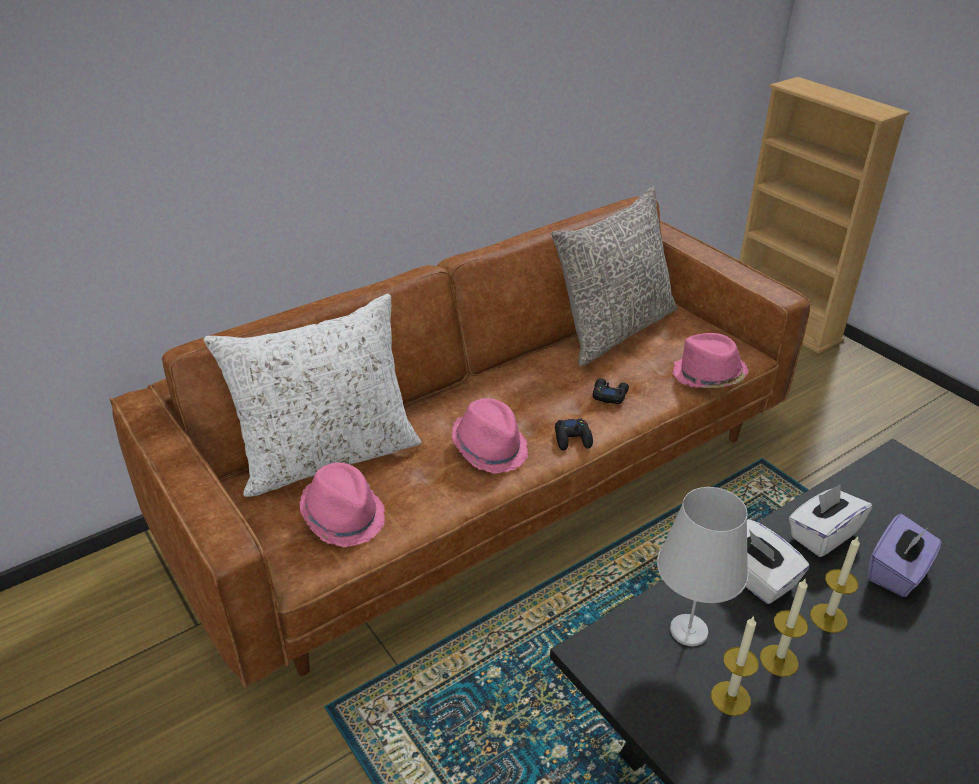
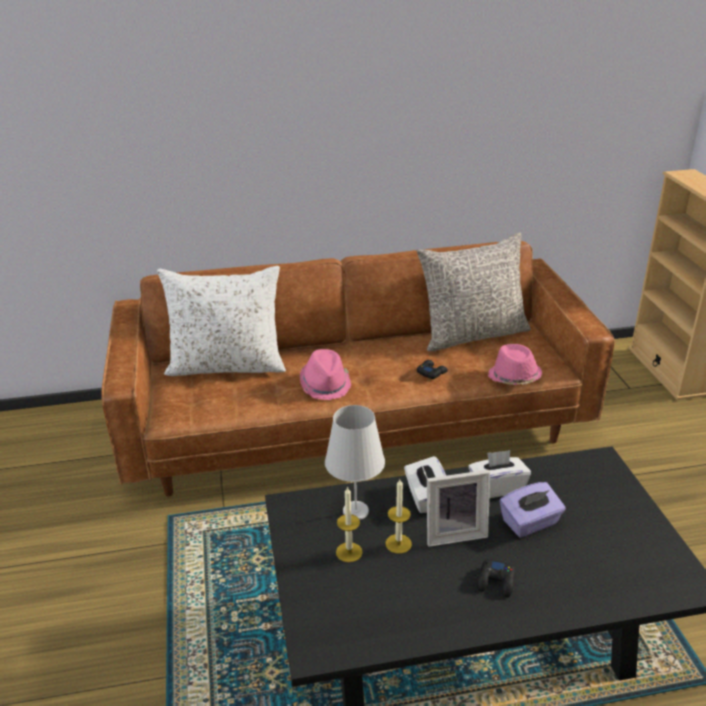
camera: 25 degrees right, 5 degrees down
pink hat [300,463,385,547] -> none
black game controller [555,419,593,450] -> black game controller moved to [477,559,515,598]
candle [810,536,860,633] -> picture frame [427,470,490,547]

